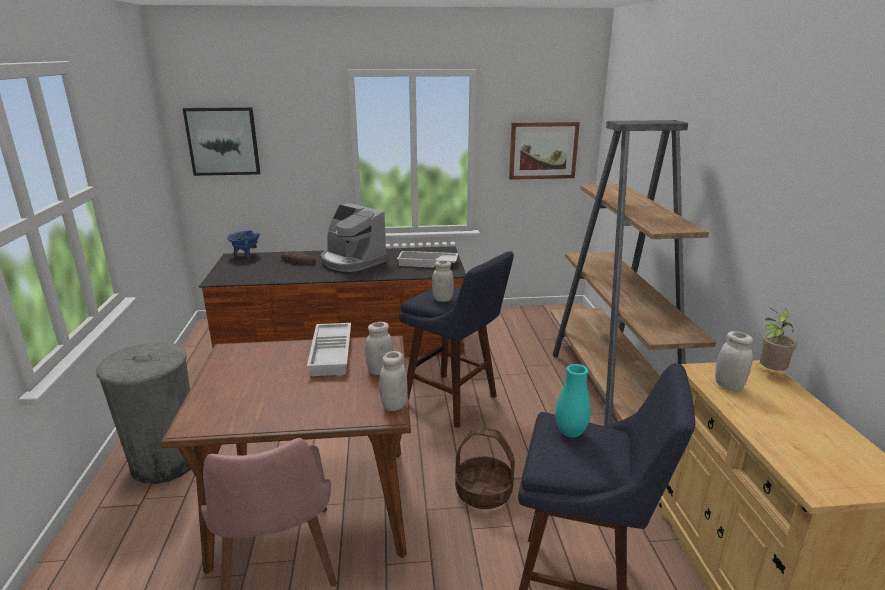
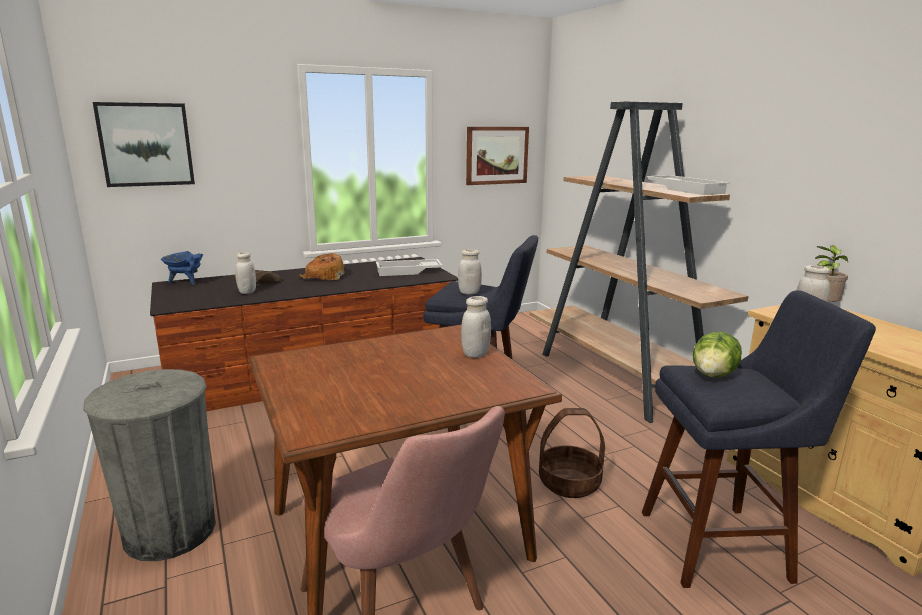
camera: 20 degrees left, 5 degrees down
white tray [307,323,351,376] -> white tray moved to [647,175,730,195]
coffee machine [321,203,387,272] -> bread [299,253,344,281]
white jar [379,351,407,411] -> white jar moved to [235,252,256,294]
turquoise vase [555,364,591,438] -> lettuce [692,332,742,378]

